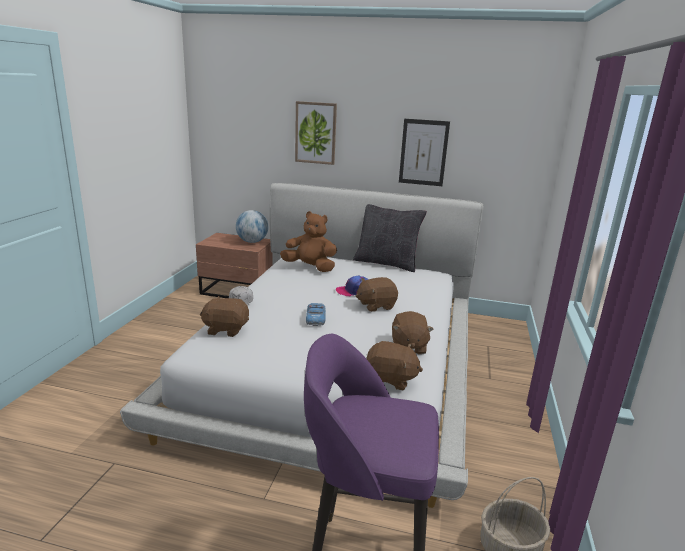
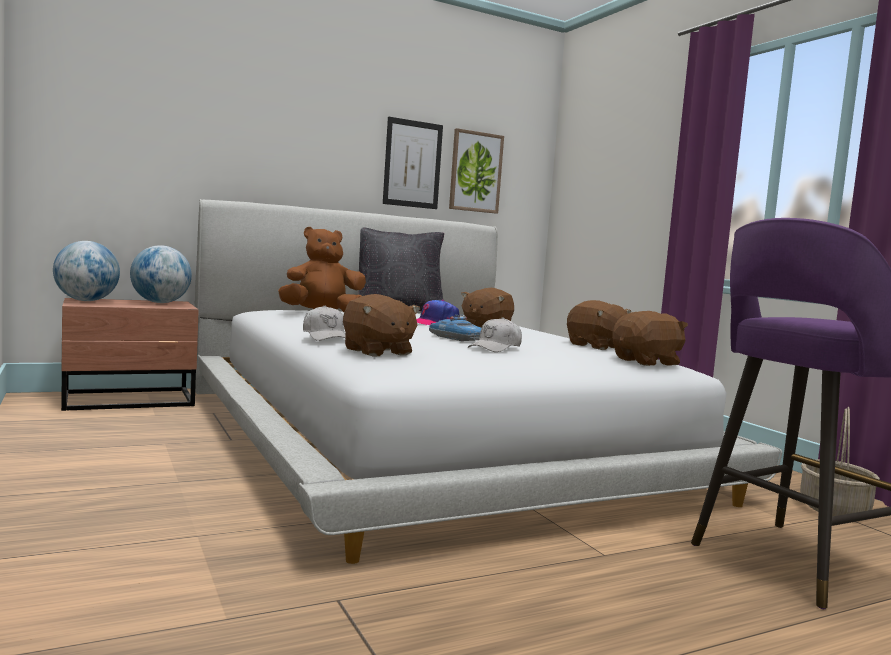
camera: 40 degrees left, 15 degrees down
brown plush toy [200,296,249,337] -> brown plush toy turned 90 degrees counterclockwise [343,294,420,357]
picture [295,101,337,165] -> picture moved to [449,128,504,214]
none -> globe [53,241,120,301]
none -> white cap [468,317,522,352]

